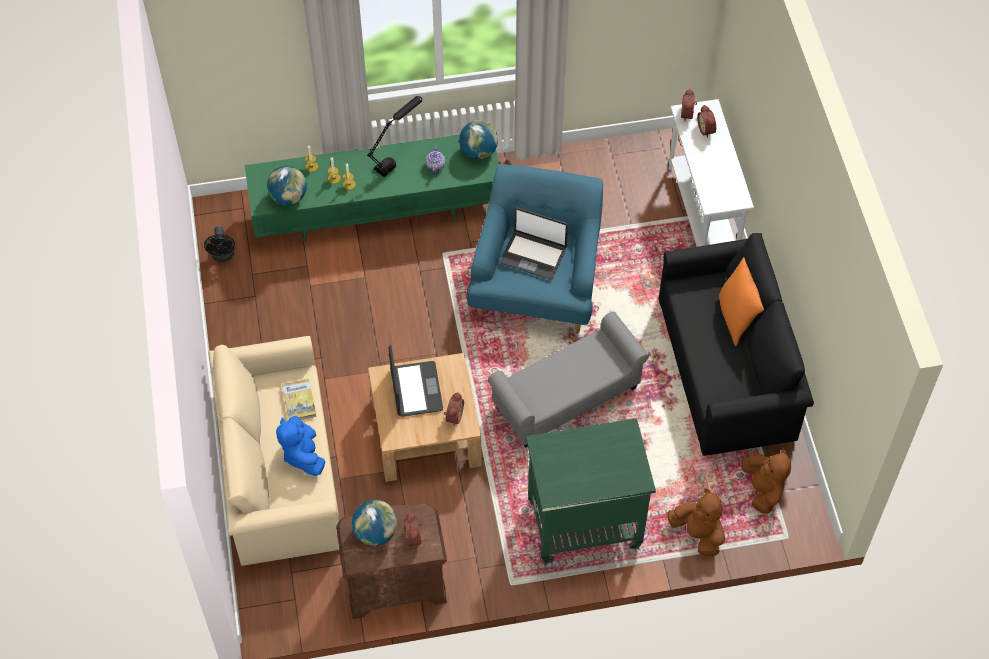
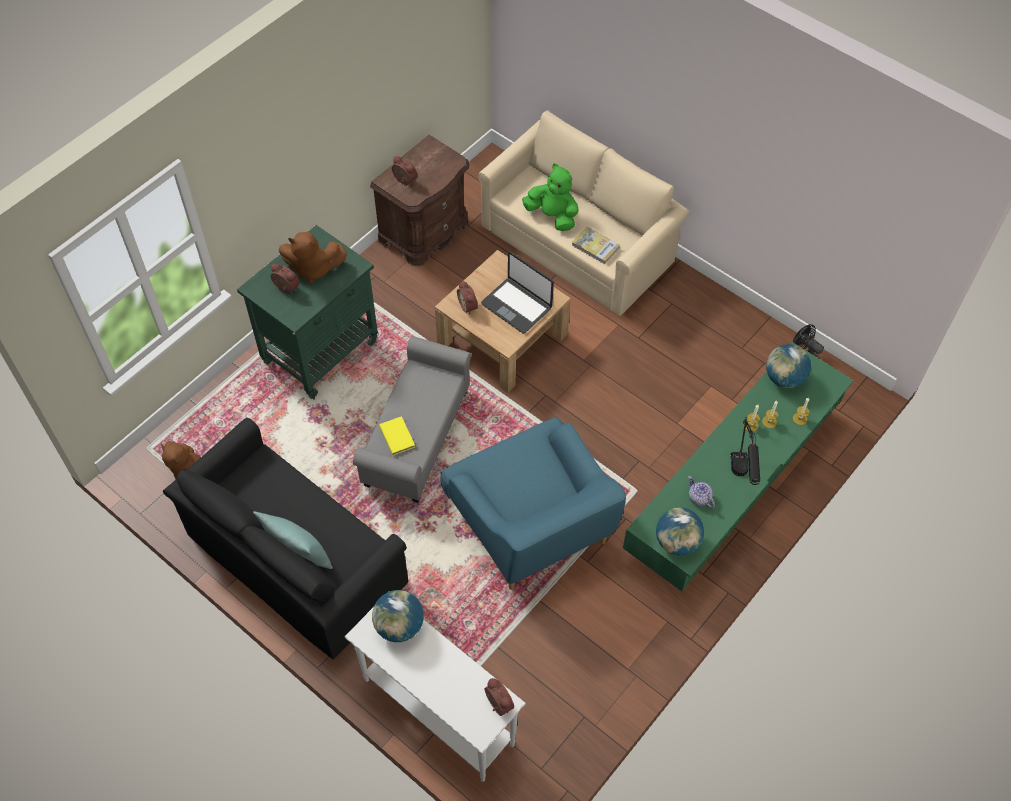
camera: 140 degrees right, 0 degrees up
blue plush toy [276,416,325,476] -> green plush toy [522,164,578,231]
globe [352,500,398,546] -> globe moved to [372,590,424,642]
laptop [500,207,568,280] -> none
brown plush toy [668,489,725,556] -> brown plush toy moved to [278,232,347,284]
alarm clock [697,105,716,138] -> alarm clock moved to [271,263,300,294]
orange pillow [719,257,764,346] -> turquoise pillow [253,511,333,569]
none -> yellow book [379,416,415,455]

